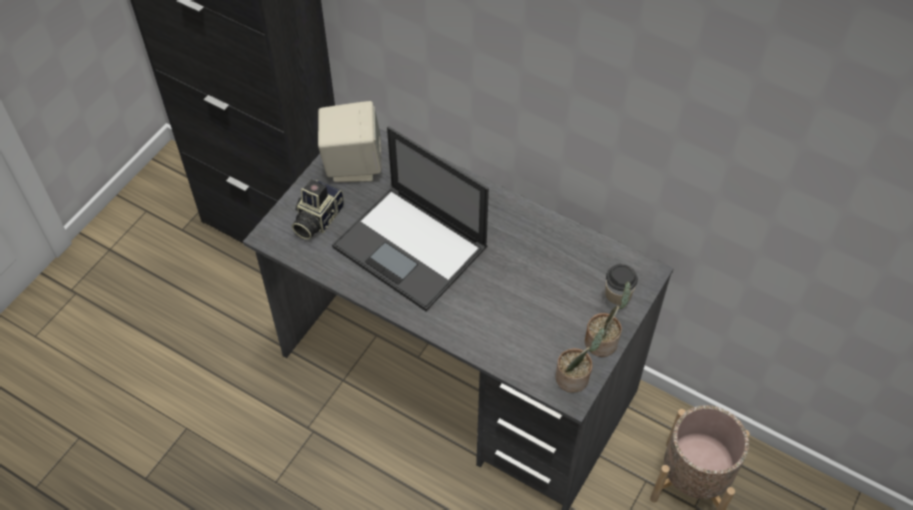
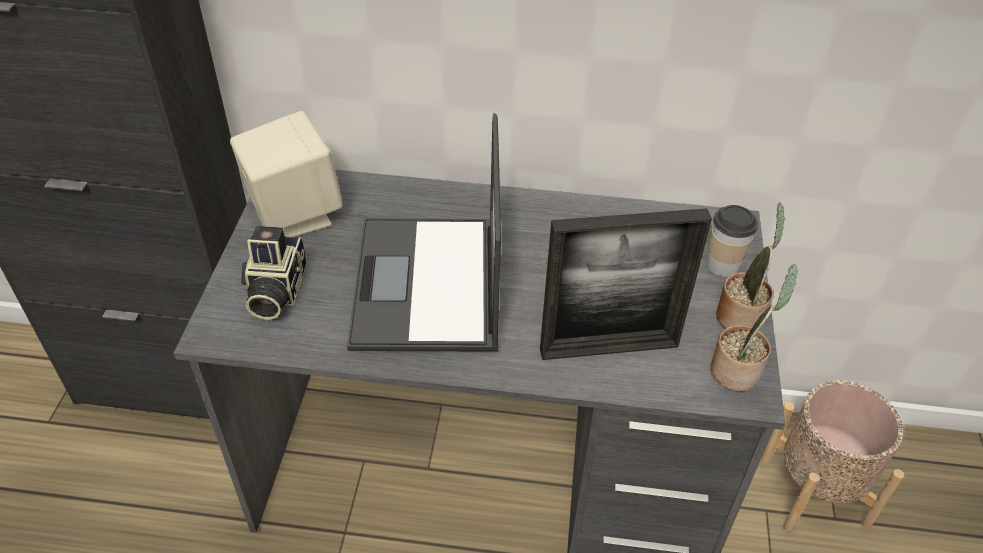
camera: 25 degrees left, 10 degrees down
laptop [332,126,489,311] -> laptop turned 75 degrees clockwise [347,113,501,351]
none -> picture frame [540,208,712,360]

